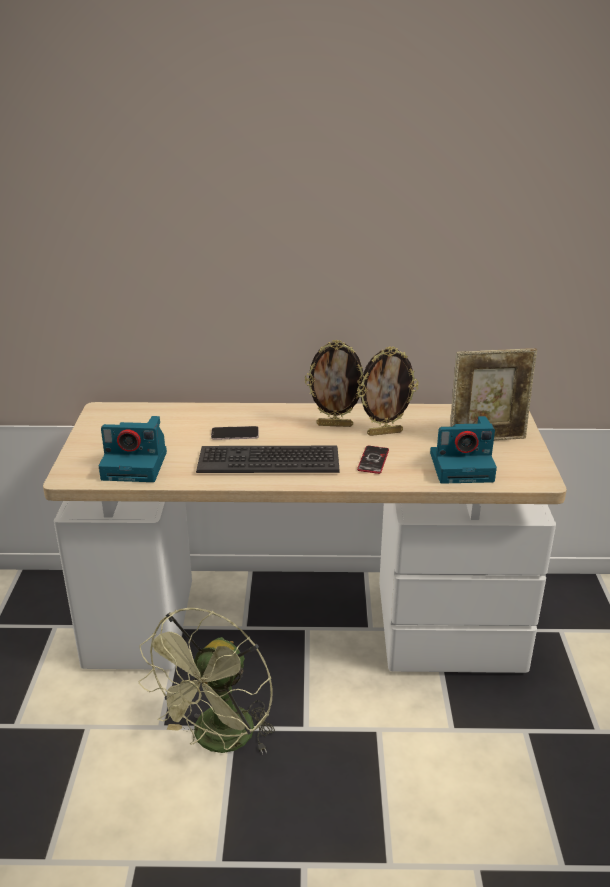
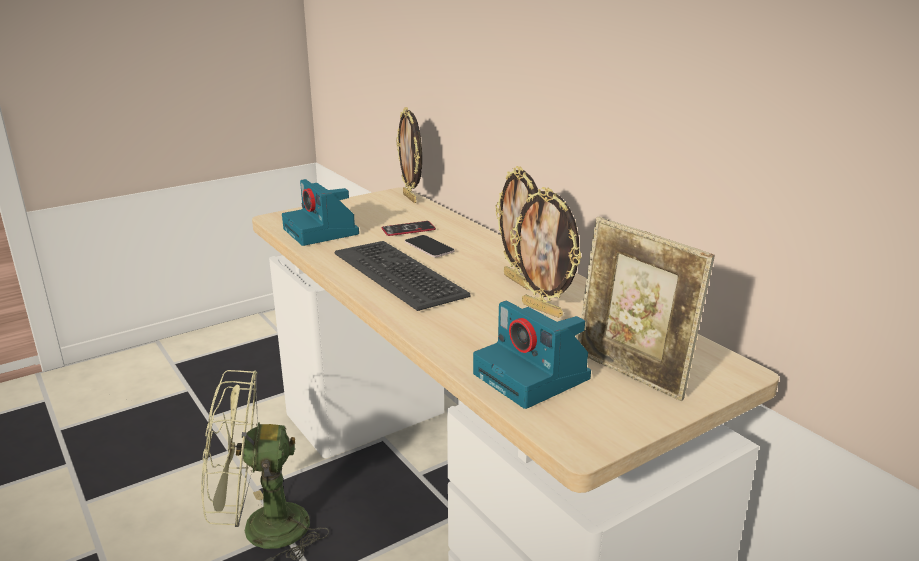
camera: 55 degrees right, 5 degrees down
phone [357,446,389,474] -> phone moved to [381,221,436,236]
none -> picture frame [396,107,422,203]

